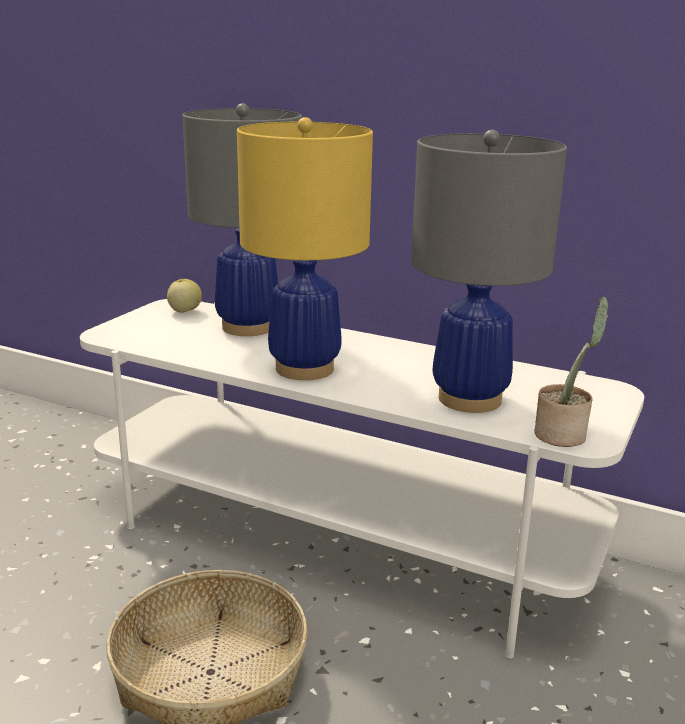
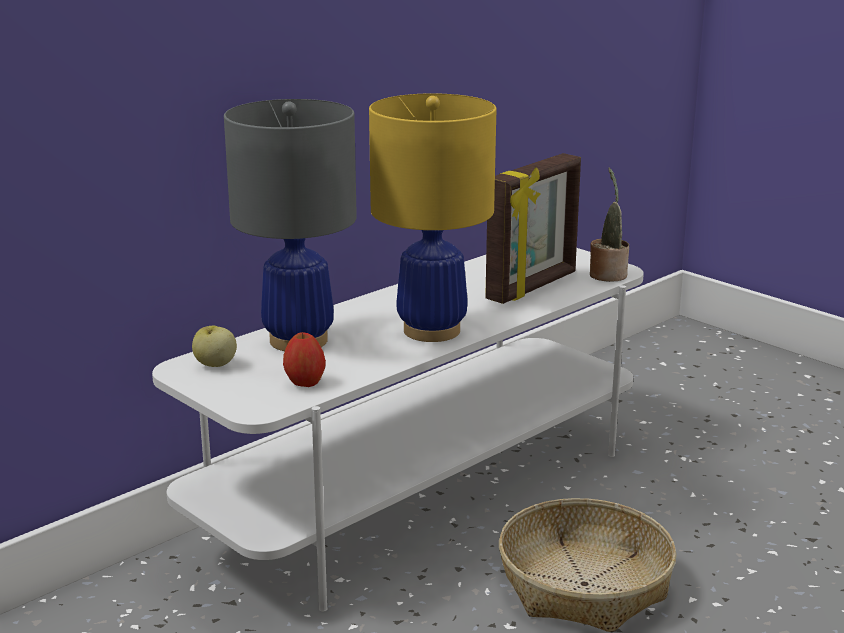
camera: 70 degrees left, 0 degrees up
grey table lamp [411,130,567,413] -> picture frame [485,153,581,304]
none -> apple [283,332,326,387]

